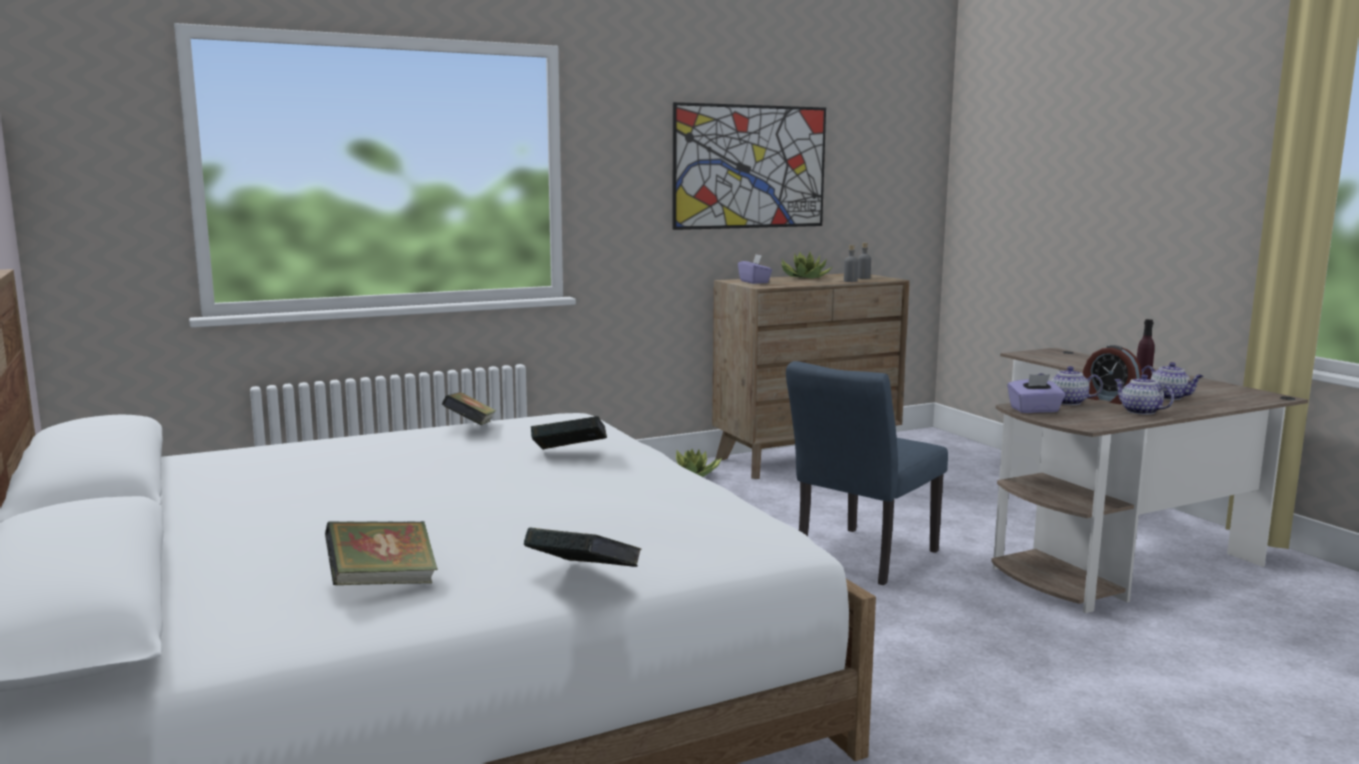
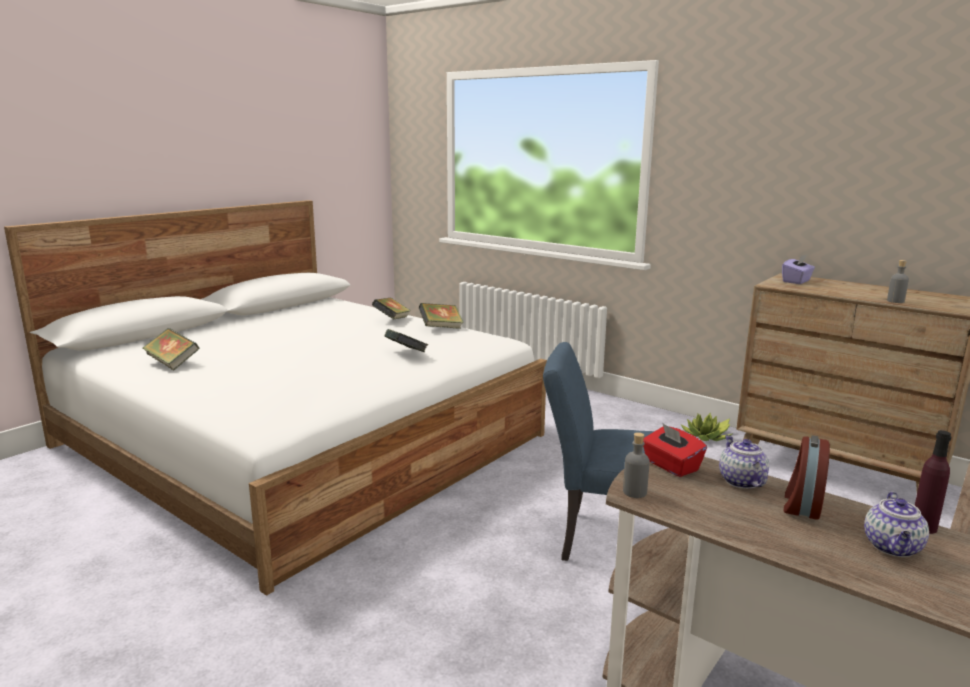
camera: 65 degrees right, 5 degrees up
book [524,528,641,567] -> book moved to [372,298,411,320]
picture [672,102,826,230] -> none
potted plant [781,252,832,279] -> none
grey bottle [858,243,871,279] -> grey bottle moved to [623,432,650,498]
purple tissue box [1007,374,1065,413] -> red tissue box [643,423,707,477]
teapot [1114,374,1174,415] -> none

